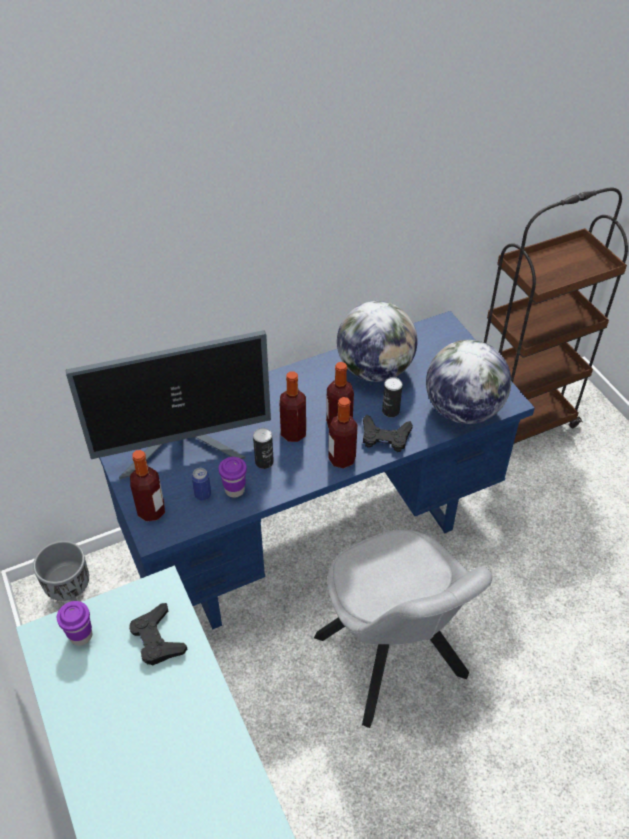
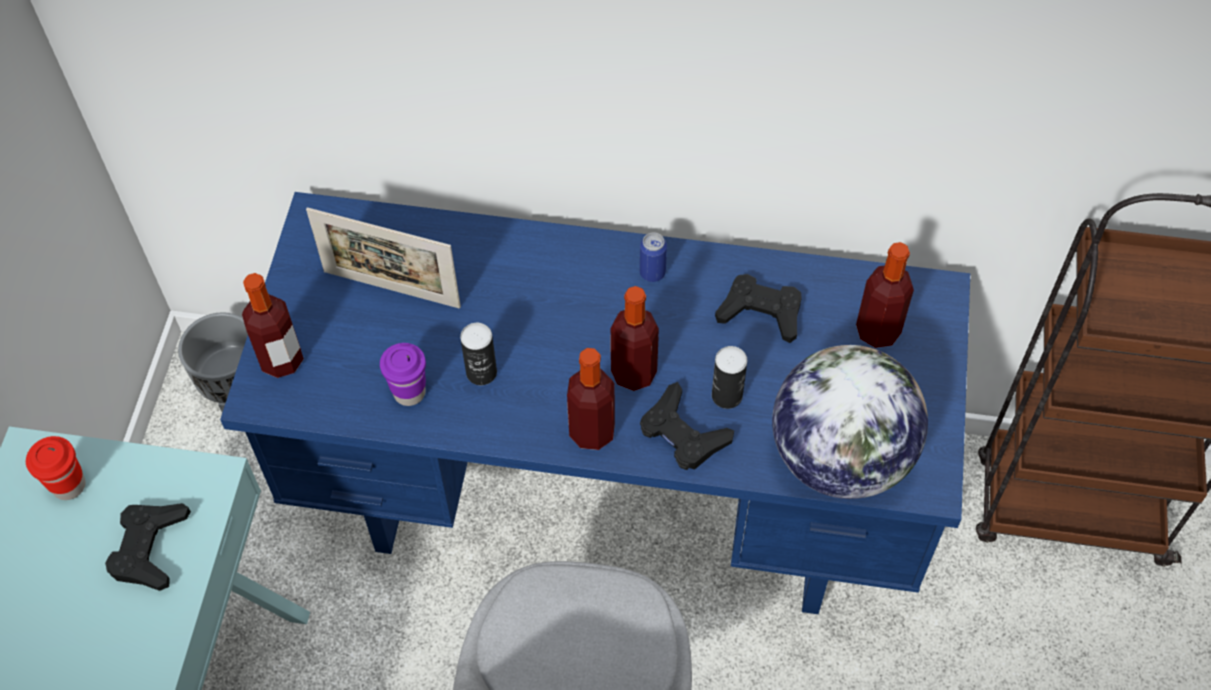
camera: 35 degrees right, 10 degrees up
purple cup [57,601,92,646] -> red cup [26,436,86,500]
monitor [65,330,271,479] -> picture frame [306,207,461,308]
can [192,468,211,501] -> can moved to [640,232,667,282]
bottle [280,371,306,442] -> bottle moved to [856,242,914,348]
globe [337,301,418,382] -> black game controller [715,274,802,343]

